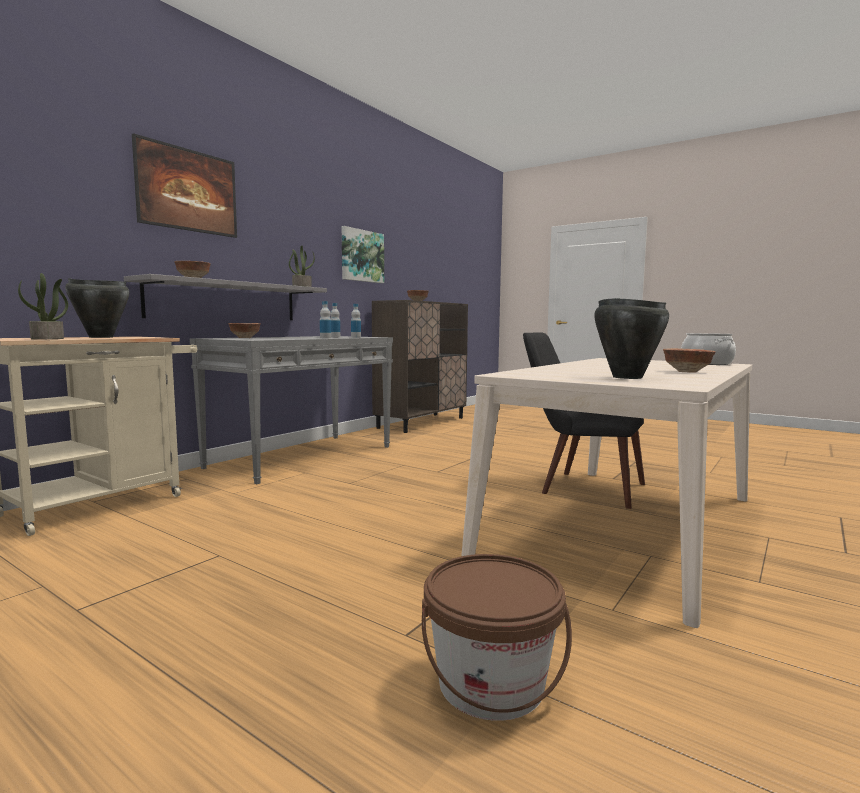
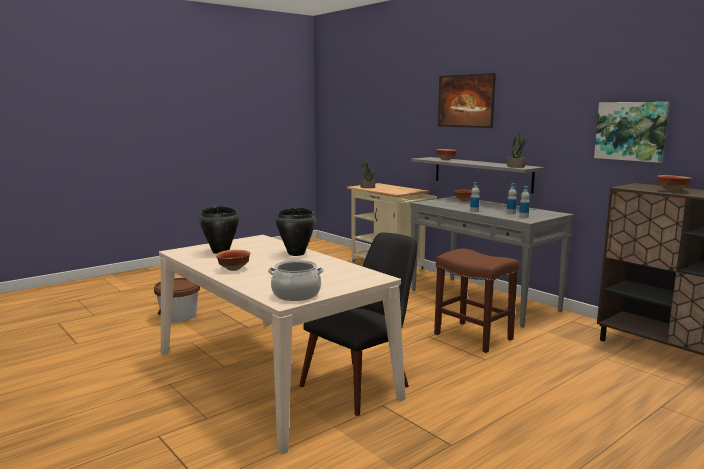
camera: 105 degrees right, 5 degrees up
black cooking pot [65,278,130,338] -> black cooking pot moved to [276,207,316,256]
none -> brown stool [434,249,519,353]

